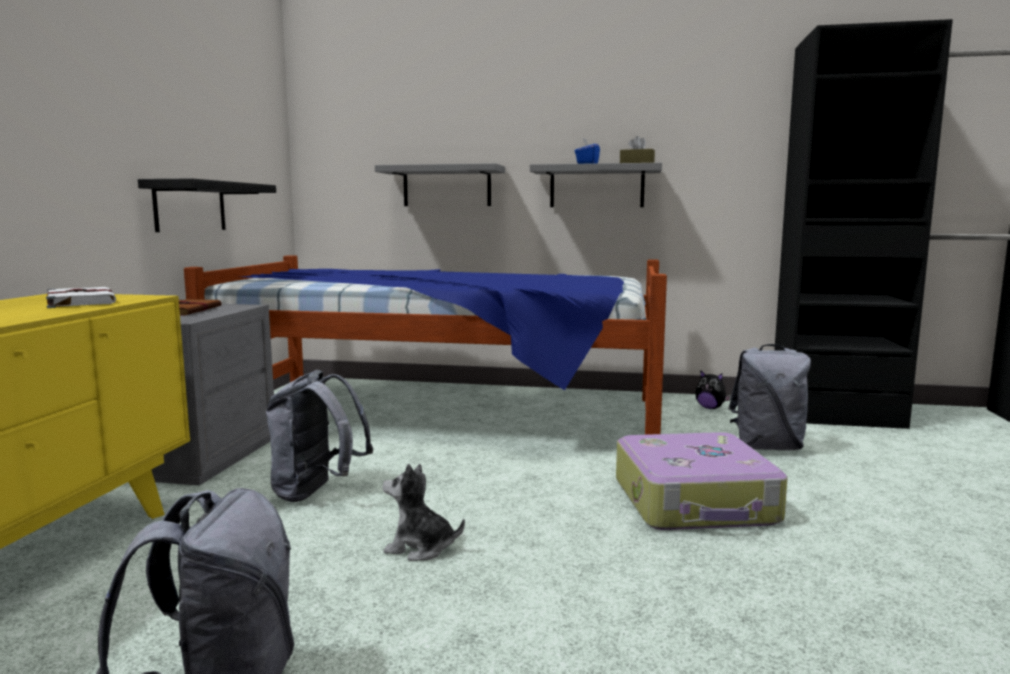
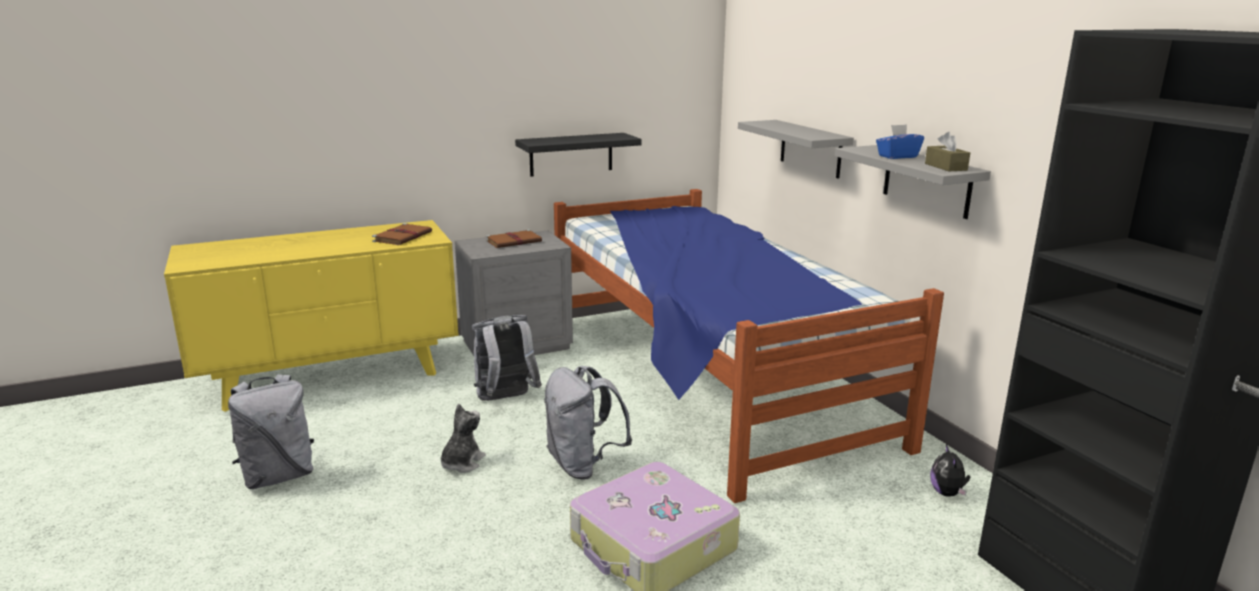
camera: 55 degrees right, 10 degrees up
white book [46,287,116,308] -> brown book [372,223,432,245]
plush toy [382,464,465,561] -> plush toy turned 45 degrees clockwise [441,404,486,473]
grey backpack [728,344,811,450] -> grey backpack moved to [544,366,632,480]

